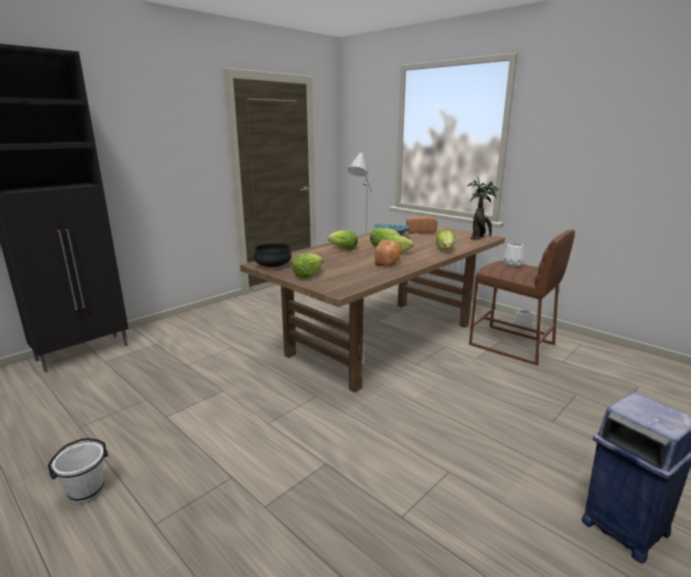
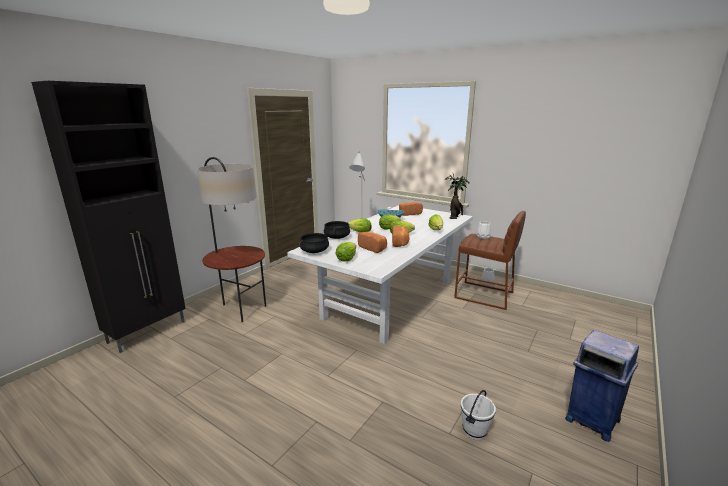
camera: 10 degrees left, 0 degrees up
white bucket [48,438,108,504] -> white bucket moved to [461,390,496,440]
brown dining table [240,224,505,393] -> white dining table [287,205,473,344]
none -> floor lamp [197,157,266,322]
none -> black cooking pot [324,221,350,239]
none -> bread [358,232,387,253]

